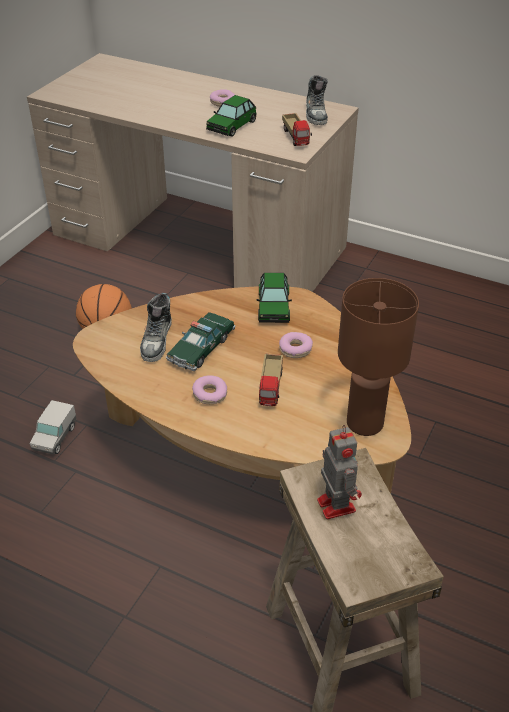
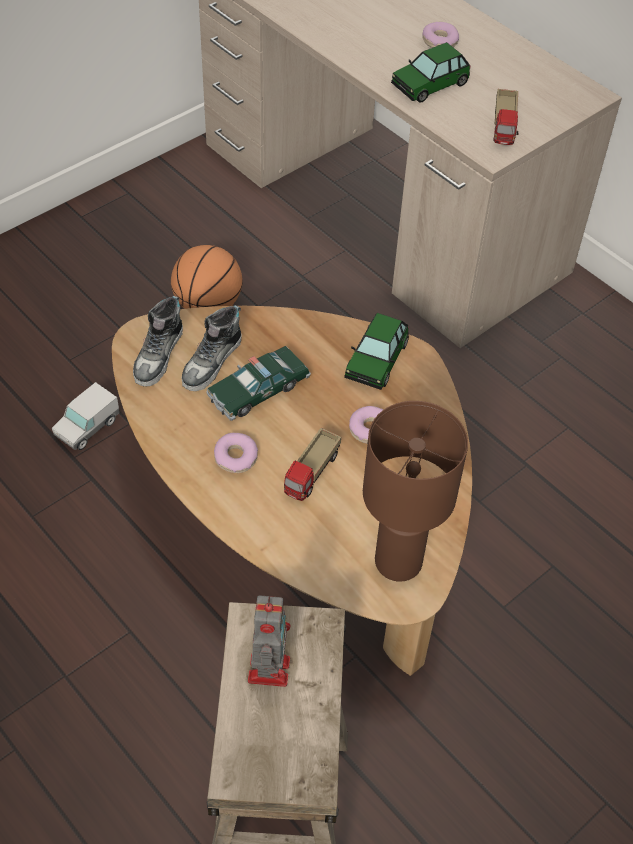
camera: 20 degrees right, 10 degrees up
shoe [306,75,328,125] -> shoe moved to [133,296,183,386]

